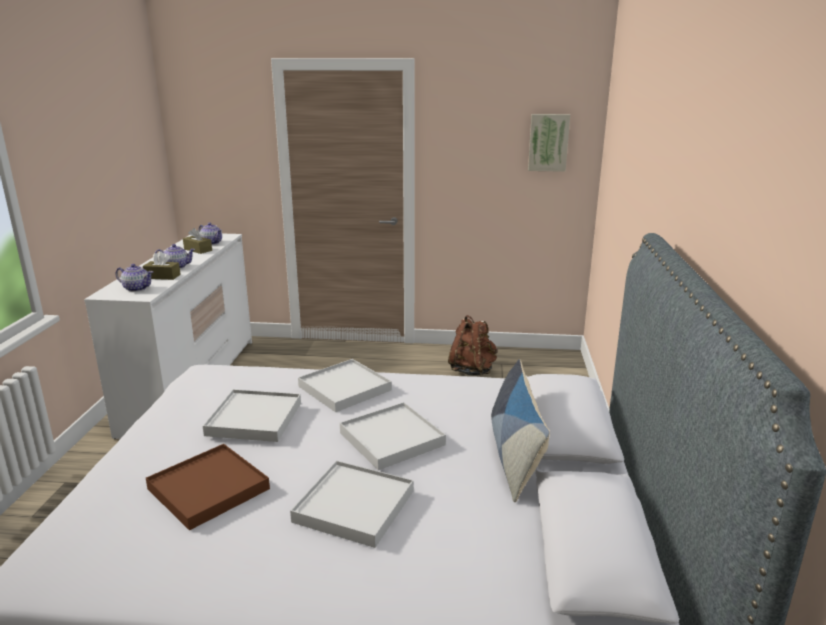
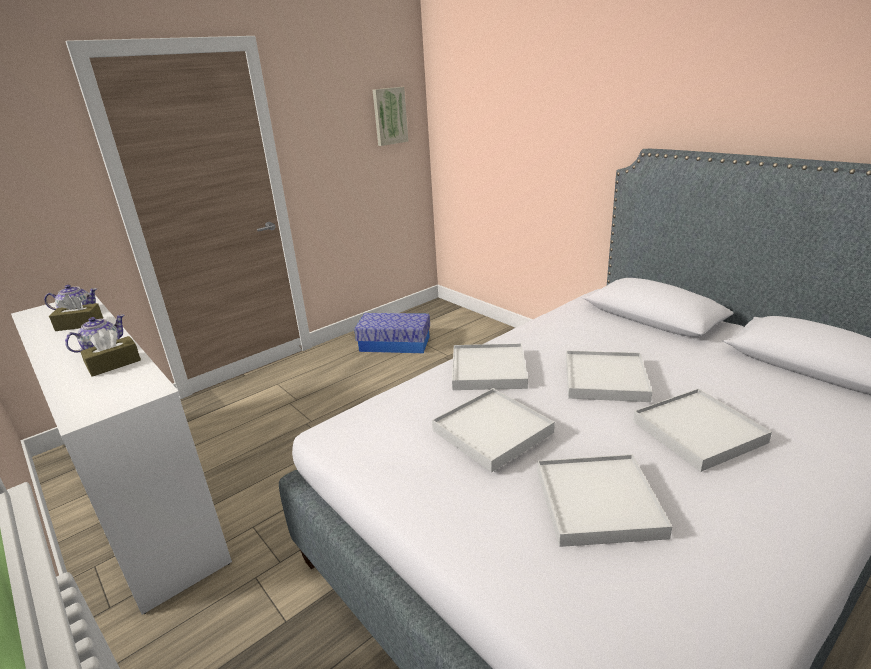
camera: 45 degrees left, 5 degrees up
teapot [116,264,153,292] -> none
brown tray [146,444,270,530] -> white tray [537,454,672,547]
brown backpack [448,315,498,376] -> storage box [354,313,430,353]
pillow [491,359,550,502] -> none

